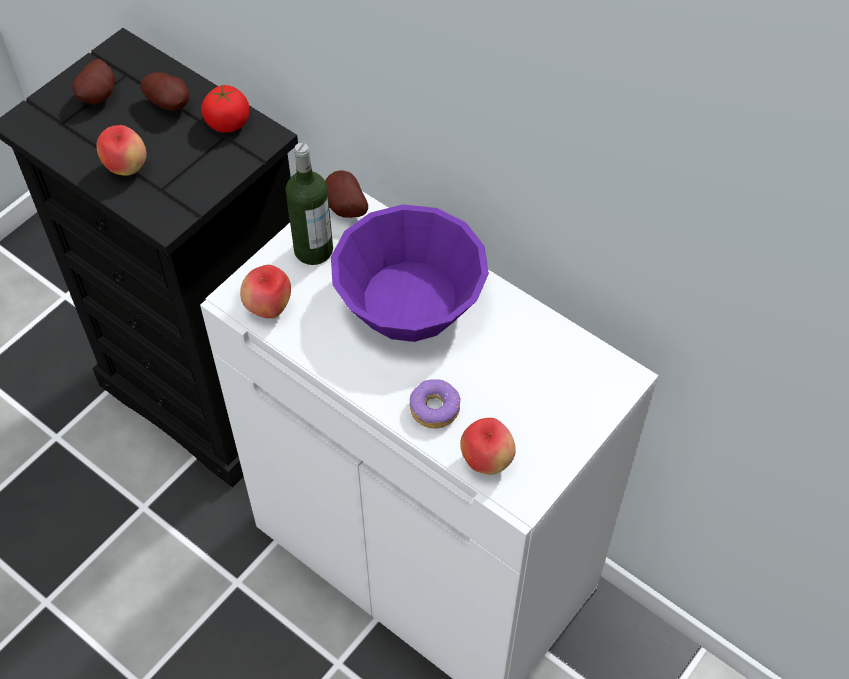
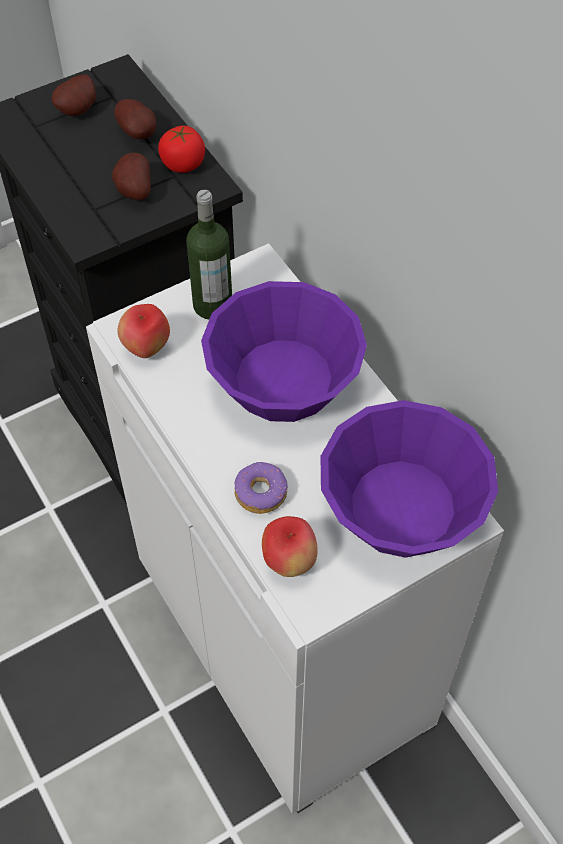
camera: 20 degrees right, 0 degrees up
apple [97,125,147,176] -> none
potato [325,171,368,218] -> potato moved to [112,153,151,200]
none -> purple bowl [321,400,498,558]

